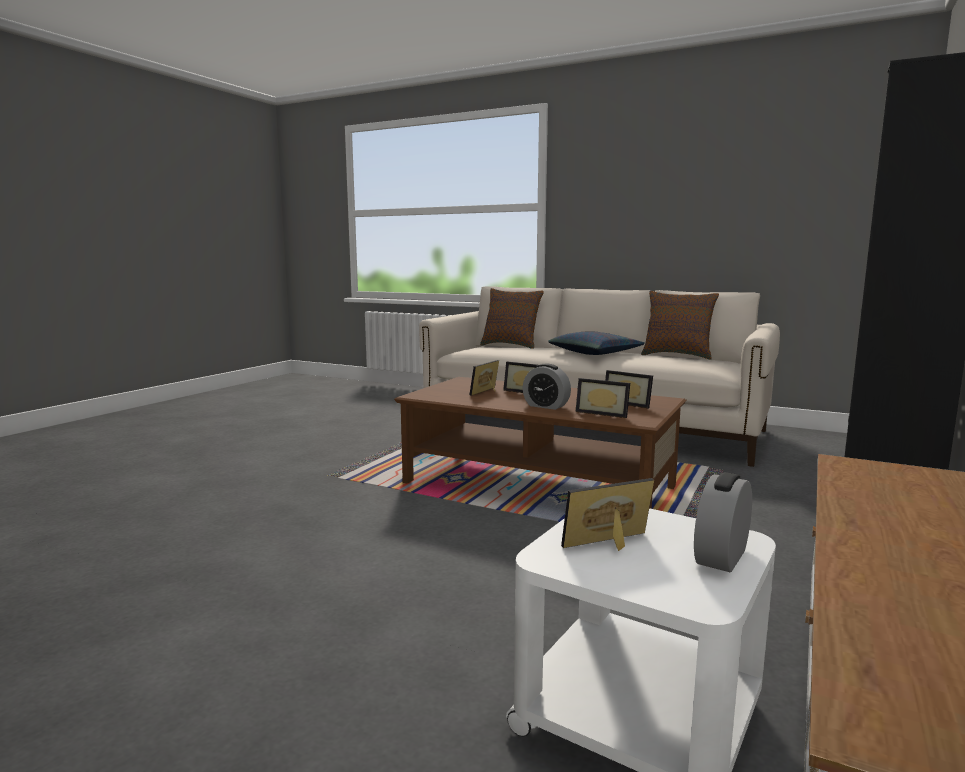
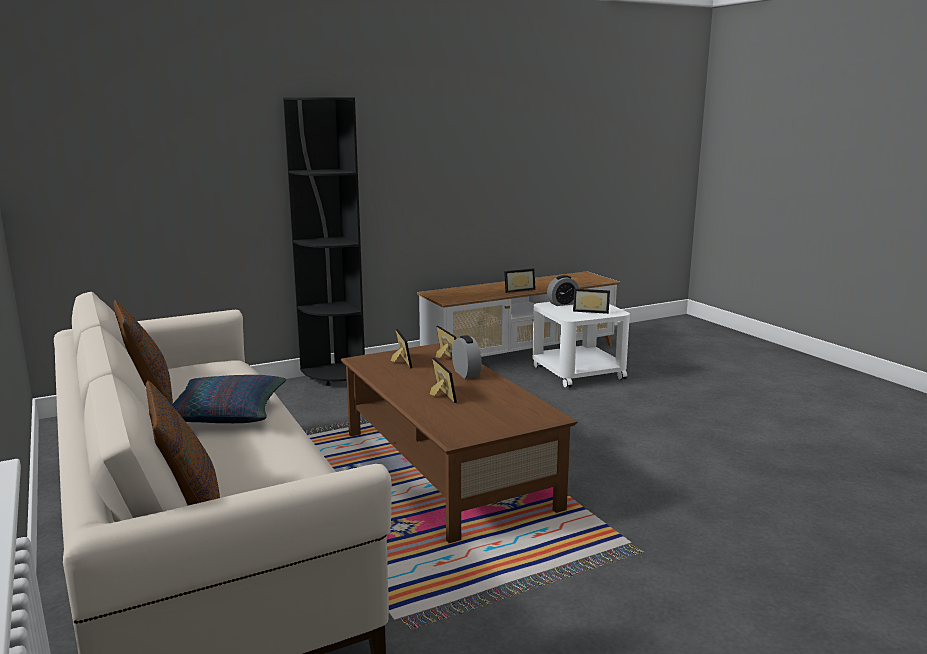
camera: 145 degrees left, 5 degrees up
picture frame [469,360,499,396] -> picture frame moved to [504,268,536,293]

